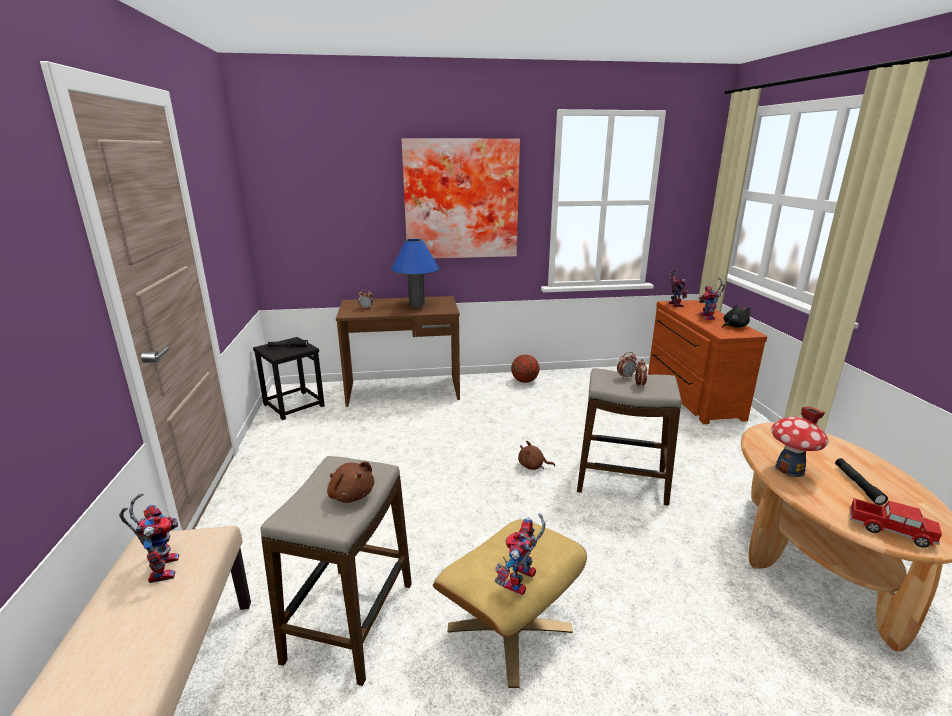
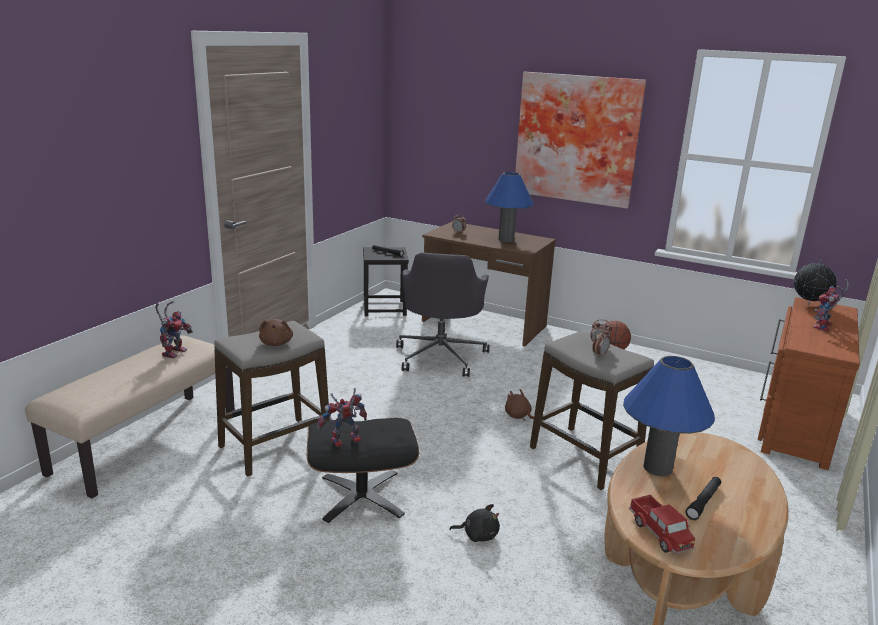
camera: 35 degrees right, 0 degrees up
beige ottoman [433,519,587,688] -> black ottoman [307,418,419,523]
toy robot [669,269,689,307] -> globe [794,259,837,305]
black plush toy [722,304,750,328] -> black plush toy moved to [449,504,500,542]
toy house [771,406,829,477] -> blue table lamp [623,356,715,476]
none -> grey office chair [396,252,489,377]

